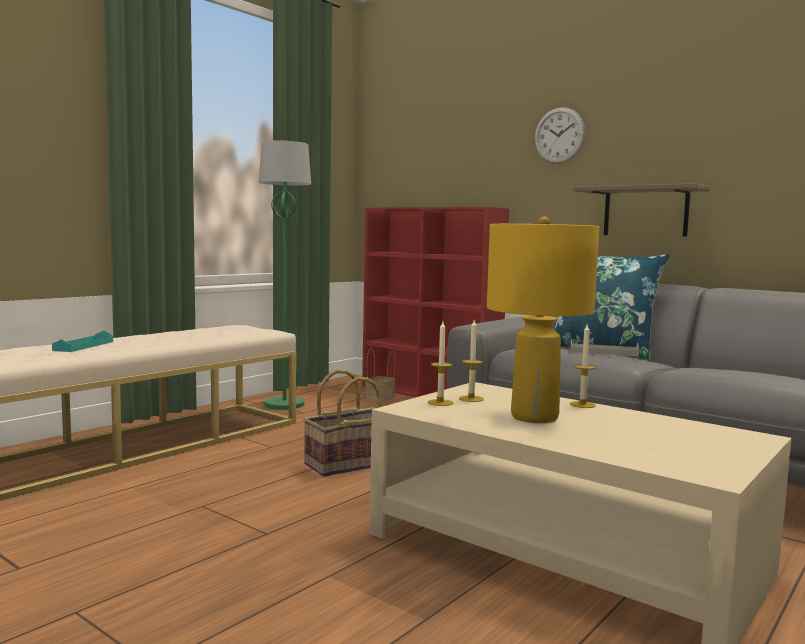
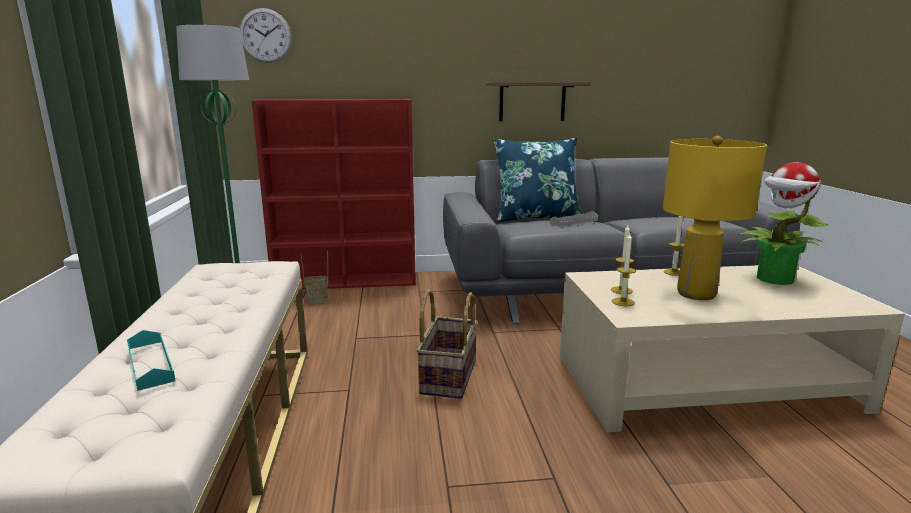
camera: 45 degrees left, 10 degrees up
wall clock [534,107,585,164] -> wall clock moved to [239,8,292,63]
none -> potted plant [739,162,829,285]

